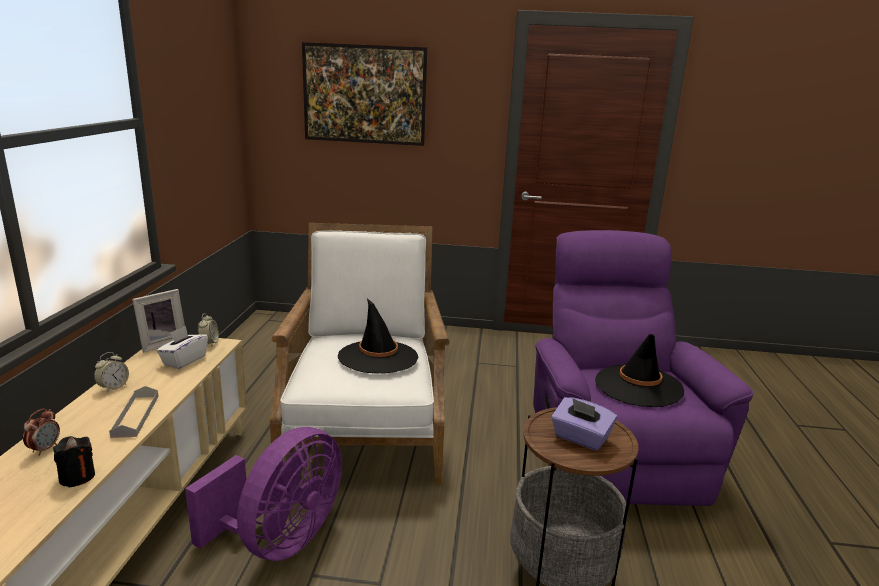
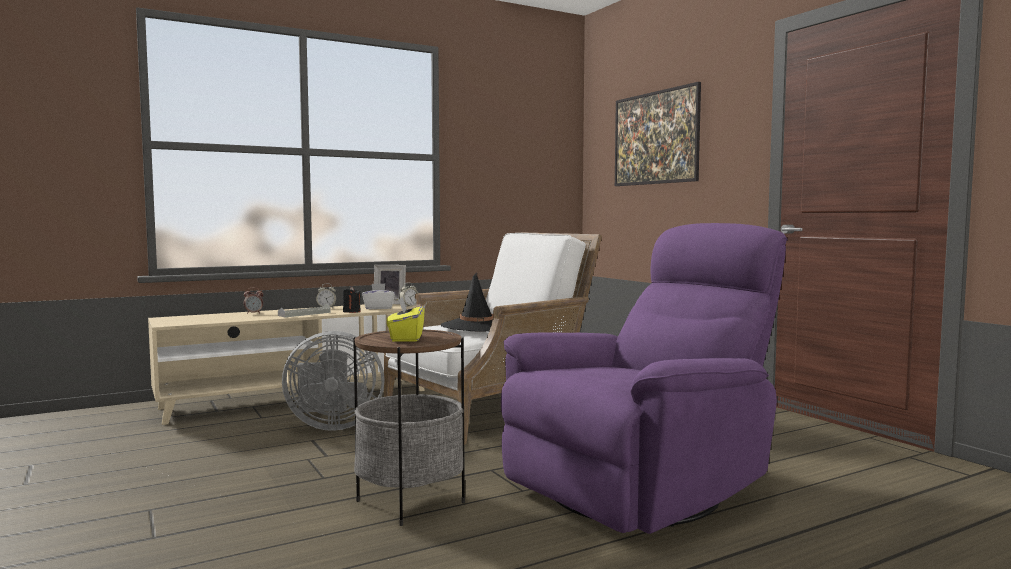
camera: 55 degrees right, 15 degrees down
black candle [53,436,95,488] -> black candle moved to [343,287,361,313]
purple fan [185,427,342,561] -> grey fan [282,331,385,431]
purple tissue box [551,397,617,451] -> yellow tissue box [387,296,425,342]
black hat [595,334,684,407] -> none

